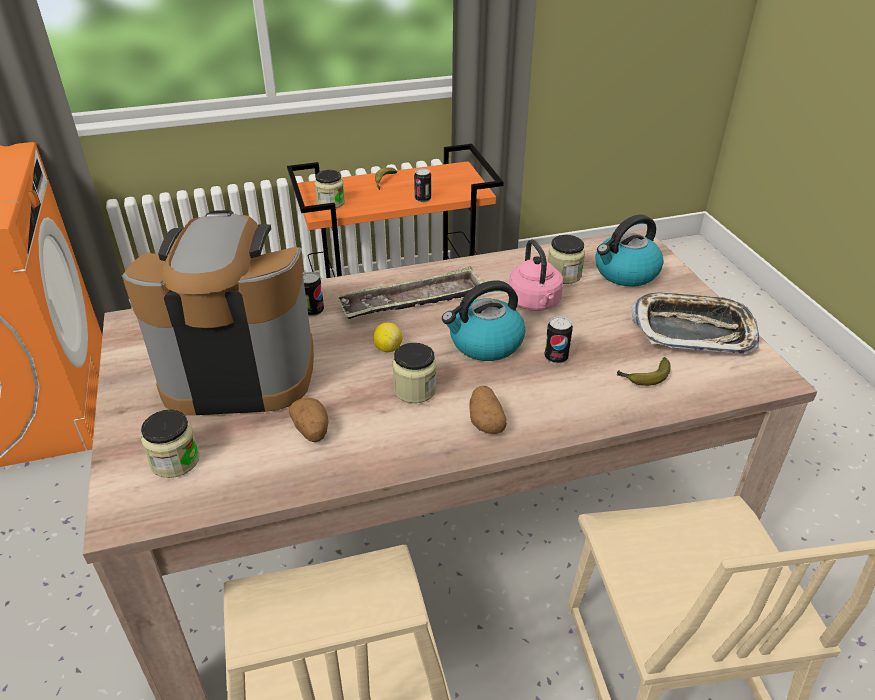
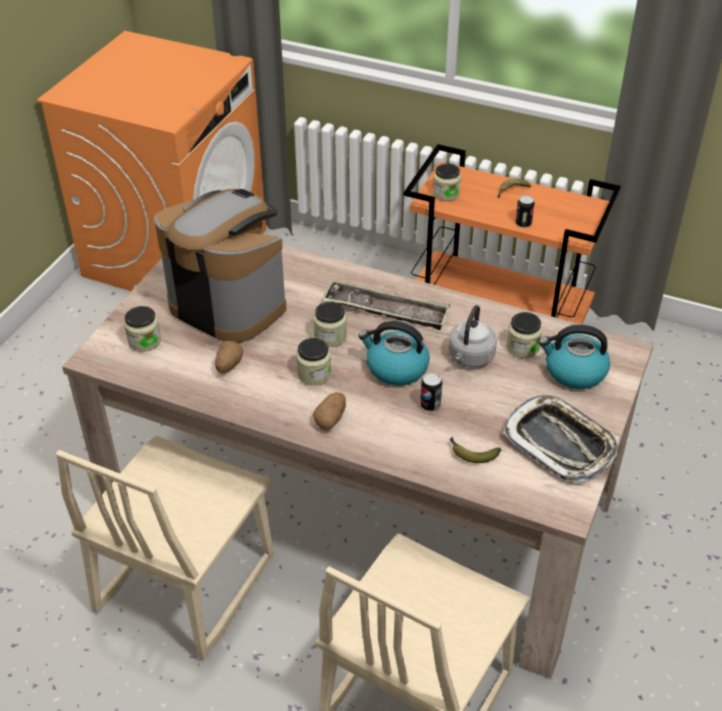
camera: 40 degrees right, 5 degrees up
can [303,272,324,317] -> none
lemon [373,323,403,352] -> jar [314,301,347,347]
pink kettle [509,239,563,311] -> grey kettle [448,305,497,367]

